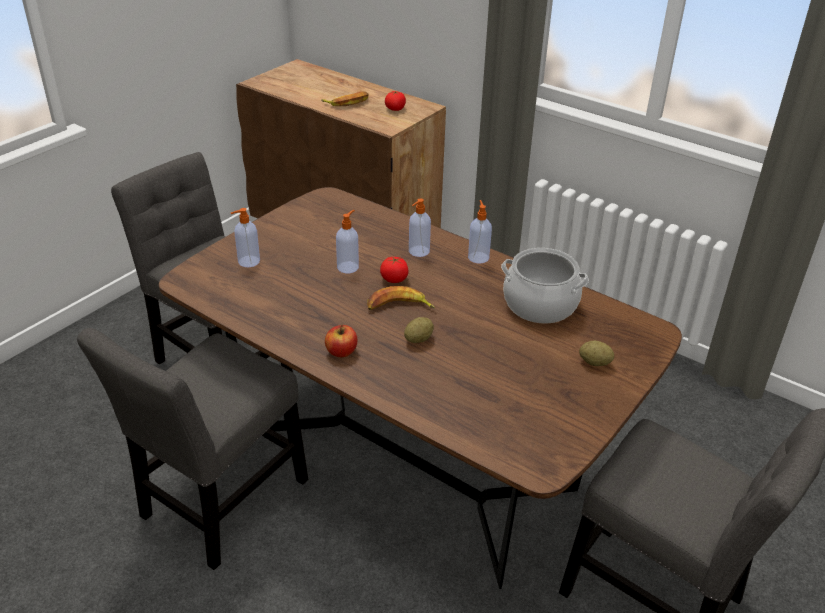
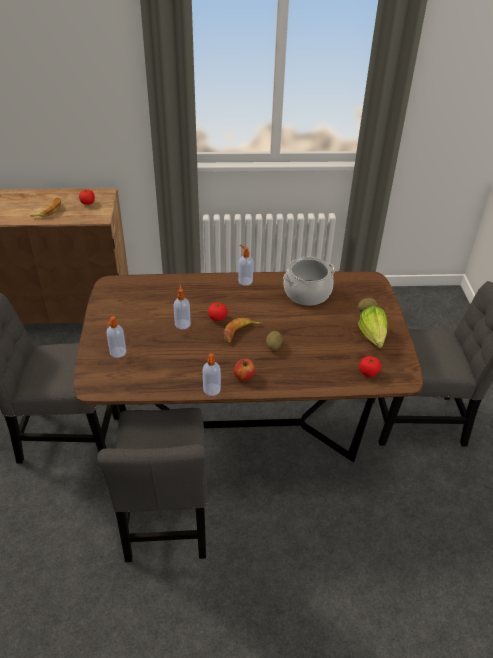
camera: 40 degrees left, 5 degrees up
soap dispenser [409,198,431,257] -> soap dispenser moved to [203,353,221,396]
none -> lettuce [358,306,387,348]
none -> tomato [359,356,381,377]

